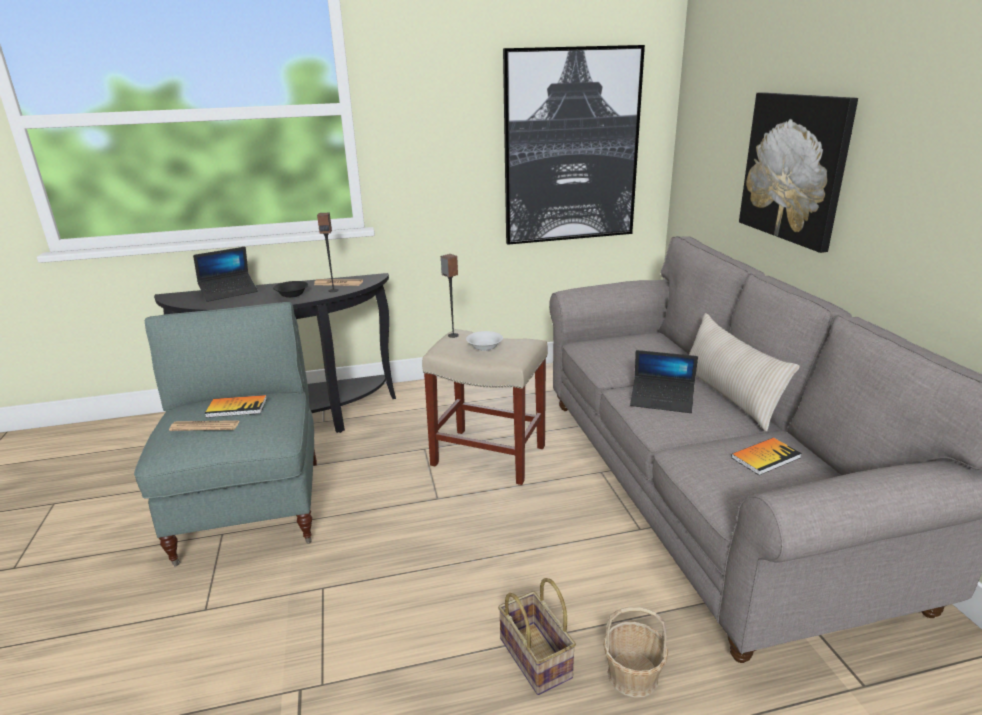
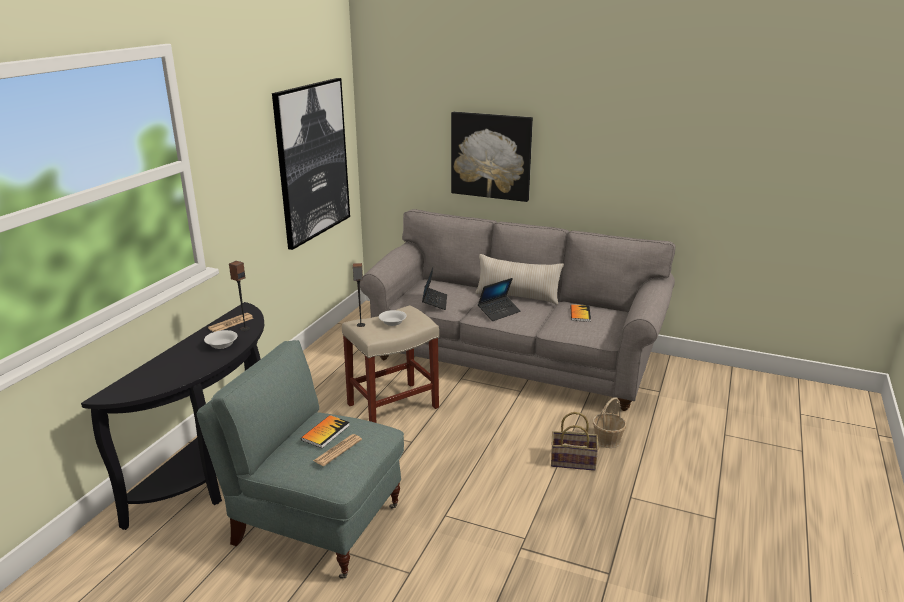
camera: 55 degrees left, 0 degrees up
laptop [193,247,258,302] -> laptop moved to [422,268,447,310]
black bowl [273,281,308,298] -> white bowl [204,330,238,349]

